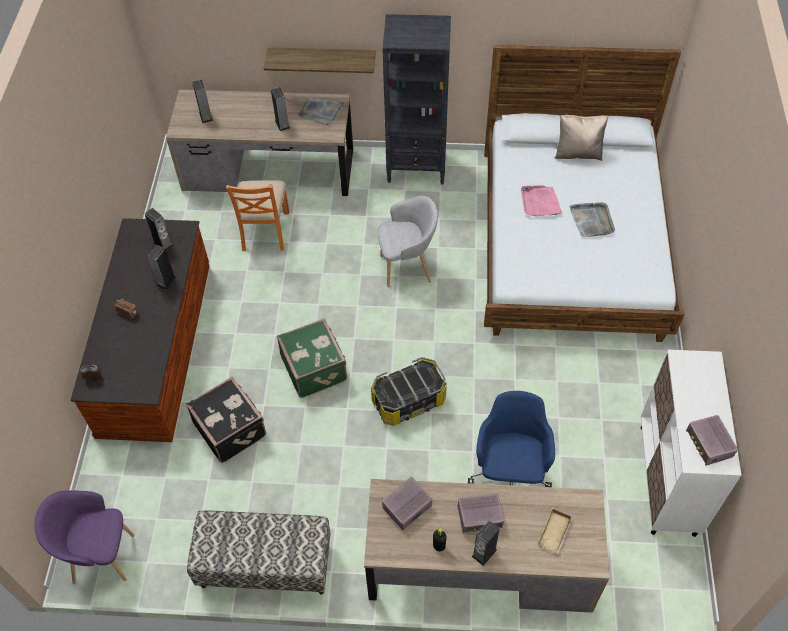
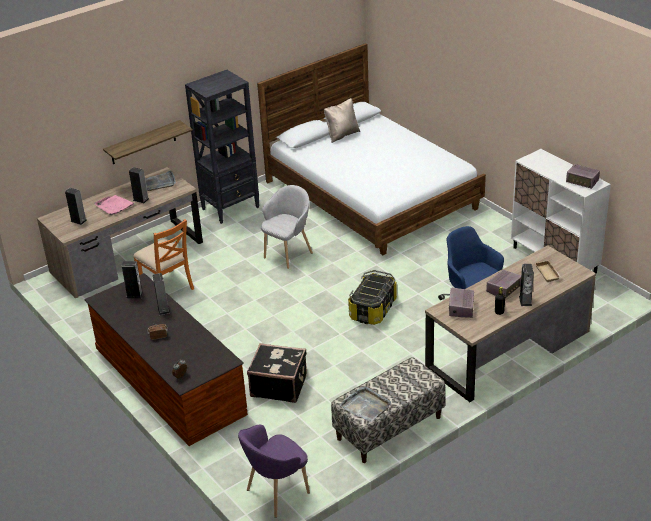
camera: 40 degrees left, 20 degrees down
green suitcase [277,318,347,398] -> none
pink tray [521,185,563,216] -> pink tray moved to [95,195,135,215]
grey tray [569,202,615,237] -> grey tray moved to [339,386,391,422]

